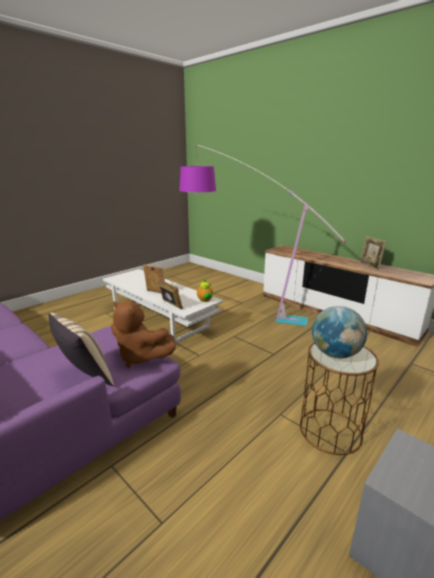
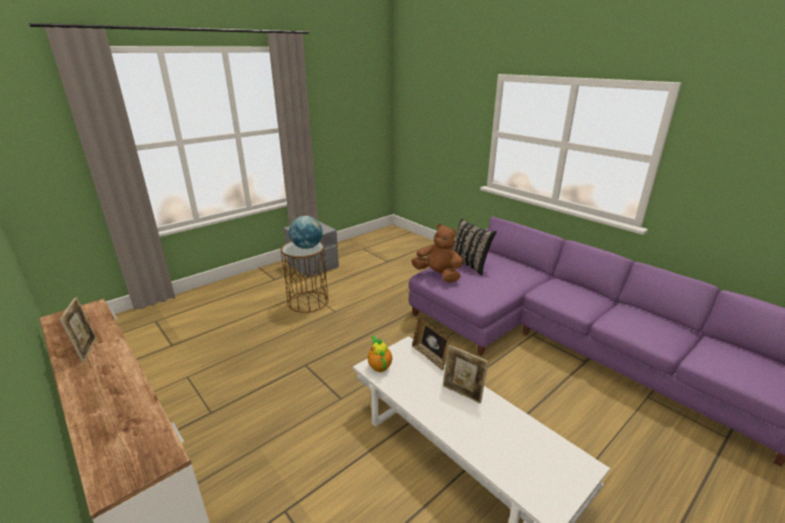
camera: 175 degrees left, 5 degrees up
beige pillow [49,313,114,386] -> black pillow [453,219,497,275]
floor lamp [179,144,346,326] -> none

